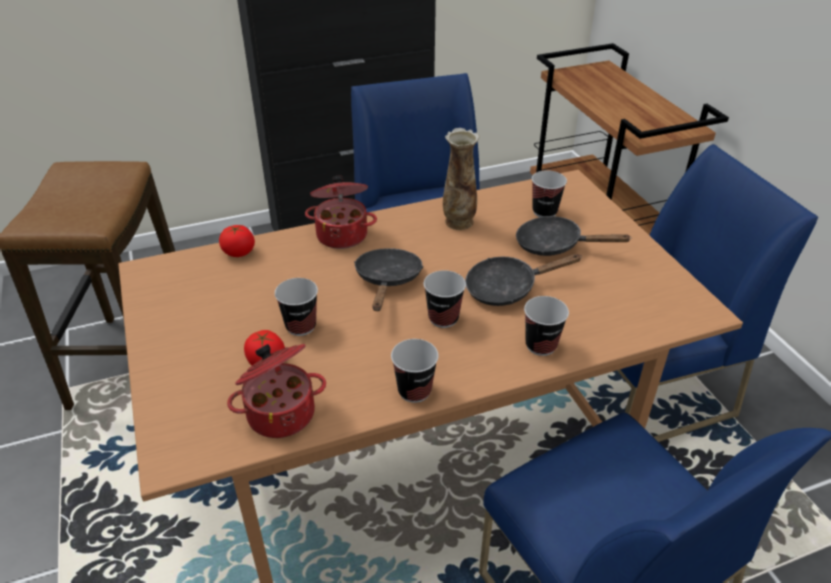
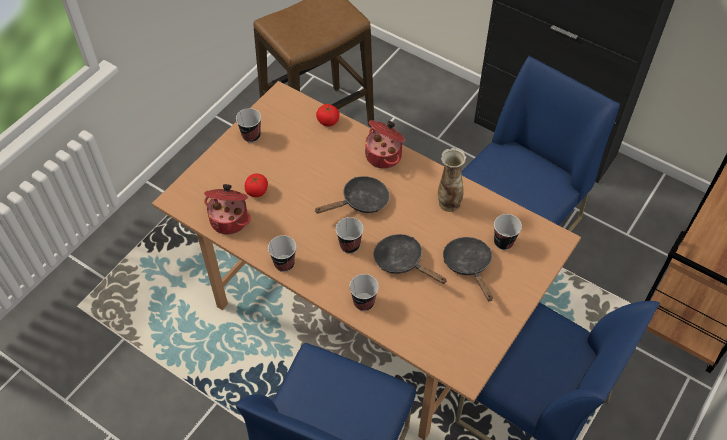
camera: 55 degrees right, 15 degrees up
cup [275,278,318,336] -> cup moved to [236,108,261,143]

